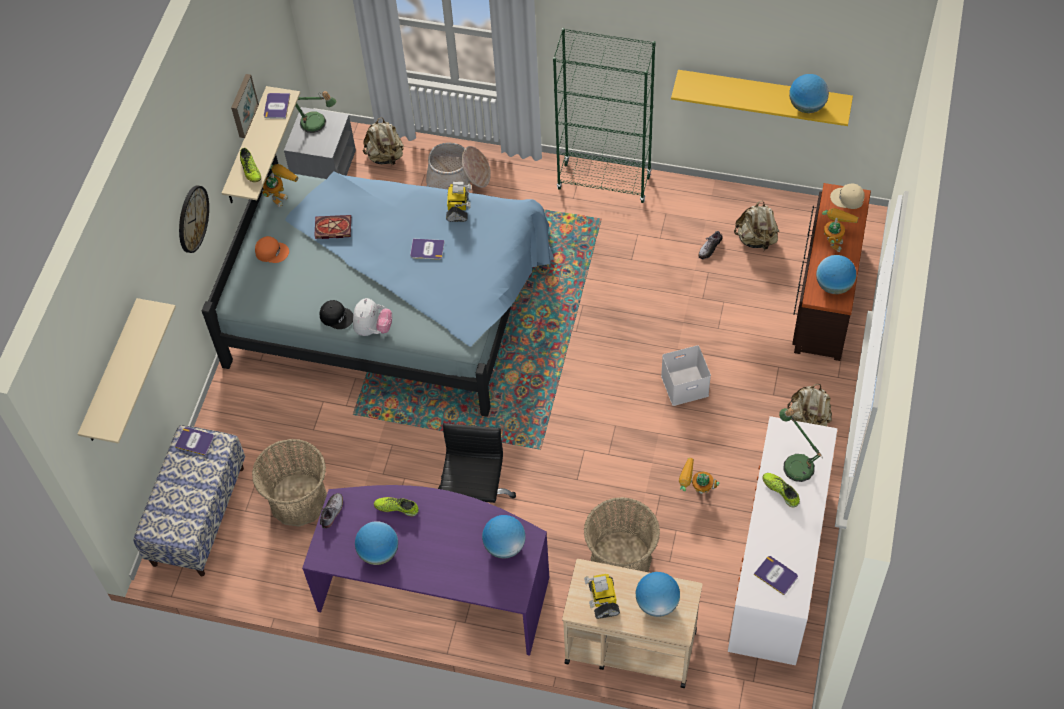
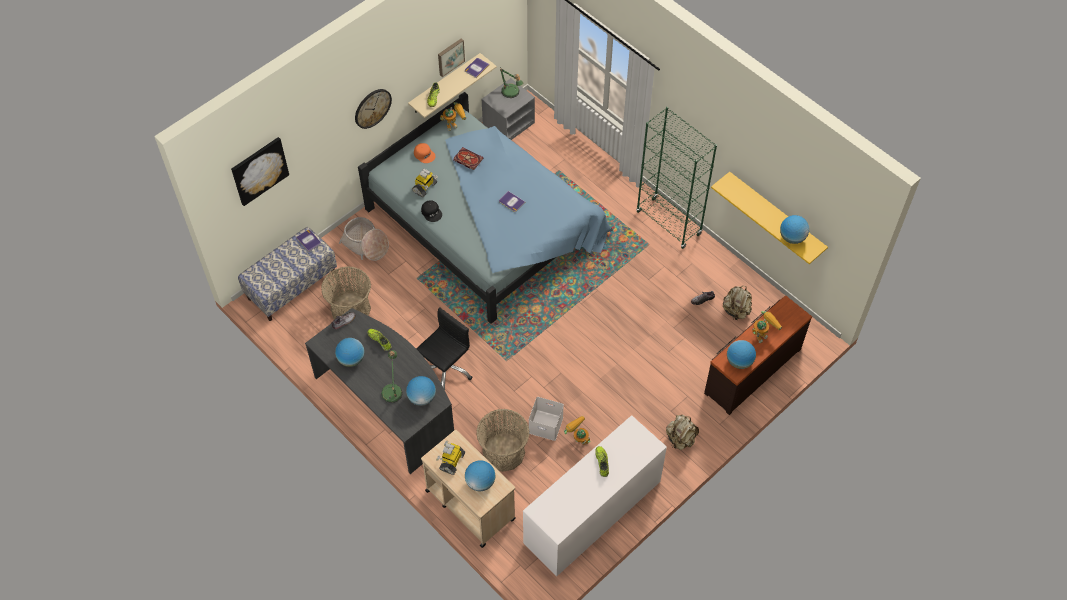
camera: 30 degrees right, 0 degrees up
beige shelf [78,298,176,444] -> picture [231,137,289,206]
purple desk [302,485,549,656] -> grey desk [305,308,454,474]
plush toy [353,298,392,336] -> none
beige backpack [363,117,404,165] -> none
basket [426,143,491,193] -> basket moved to [339,217,389,261]
toy robot [446,182,471,222] -> toy robot moved to [412,168,438,197]
white storage box [661,345,711,406] -> white storage box moved to [529,397,564,441]
book [754,556,798,595] -> none
table lamp [779,408,823,482] -> table lamp moved to [381,350,403,403]
beige cap [830,184,865,209] -> none

